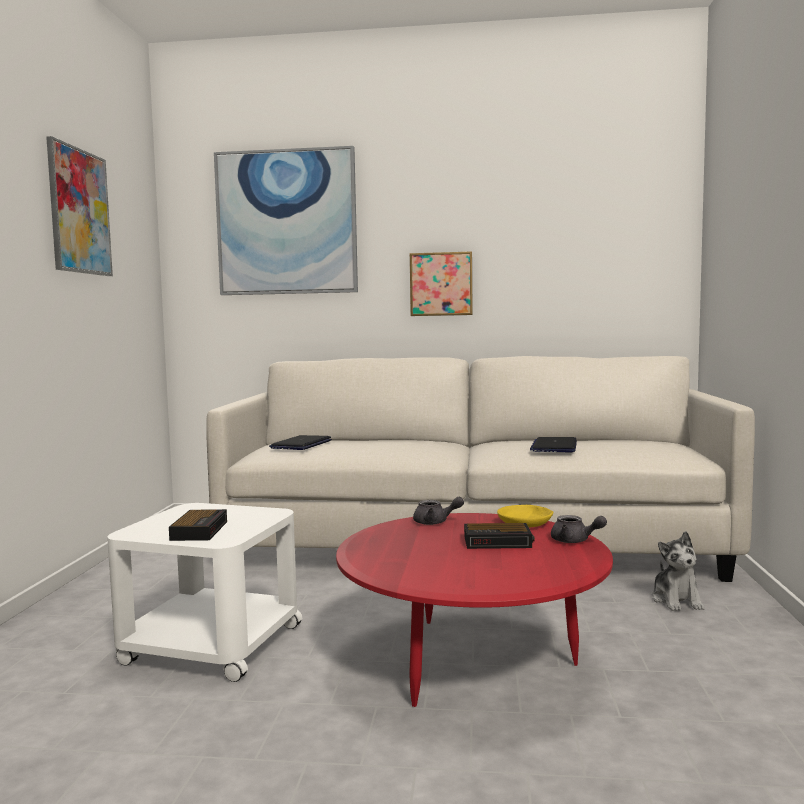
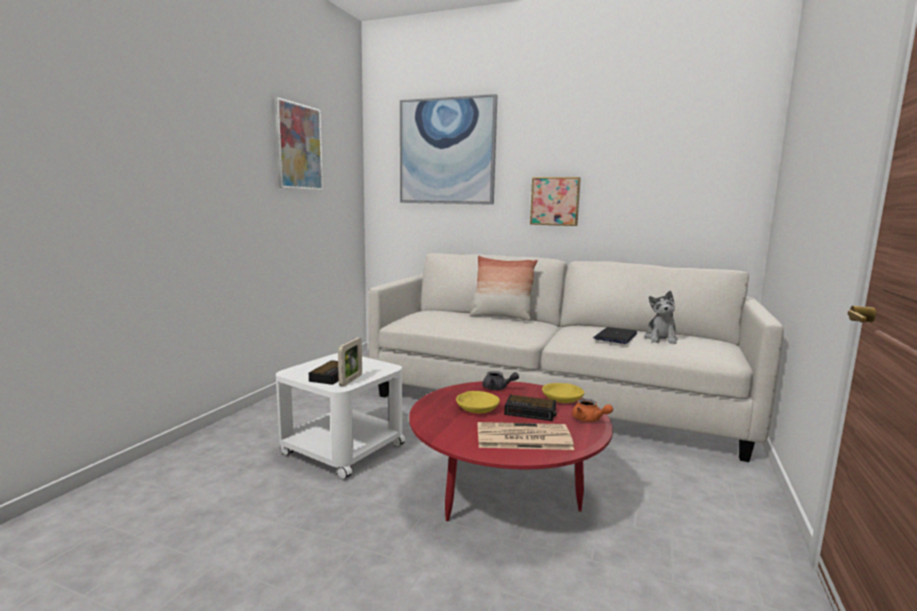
camera: 15 degrees right, 5 degrees up
laptop [269,435,332,450] -> none
grey teapot [551,515,607,543] -> orange teapot [572,399,613,422]
plush toy [652,531,705,611] -> plush toy moved to [644,291,678,344]
none -> picture frame [338,338,362,386]
none -> yellow bowl [456,391,500,413]
none -> pillow [469,256,538,321]
none -> newspaper [478,422,574,450]

